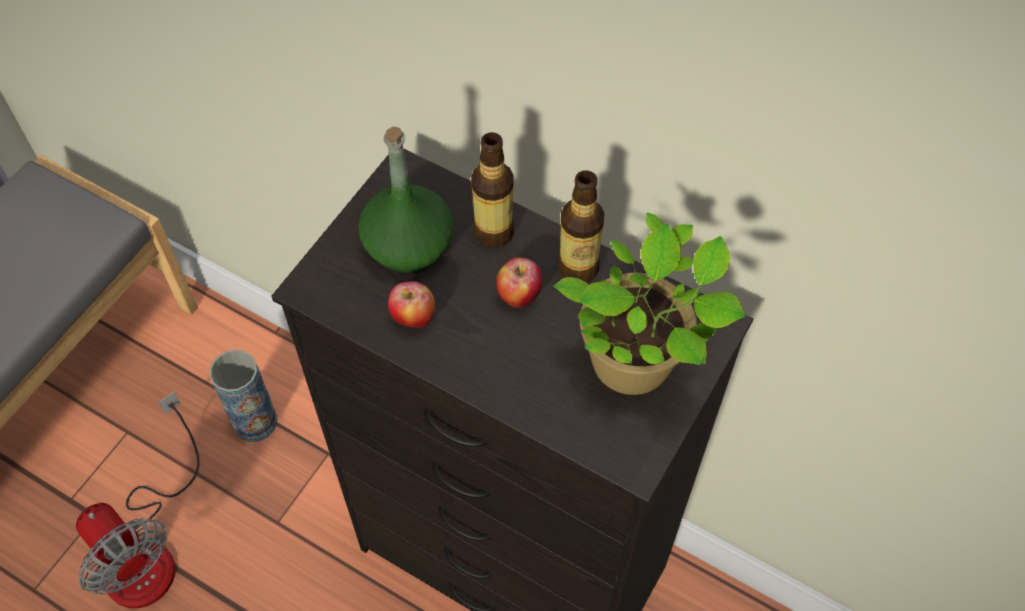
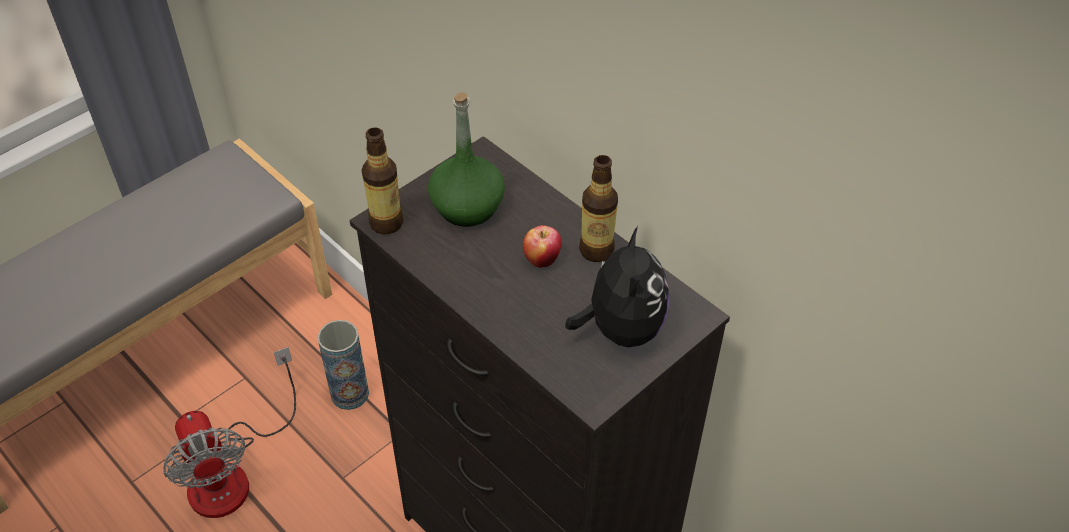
camera: 15 degrees right, 10 degrees down
apple [388,281,435,328] -> none
bottle [471,132,514,248] -> bottle moved to [362,127,403,234]
potted plant [553,213,745,395] -> plush toy [565,226,669,347]

